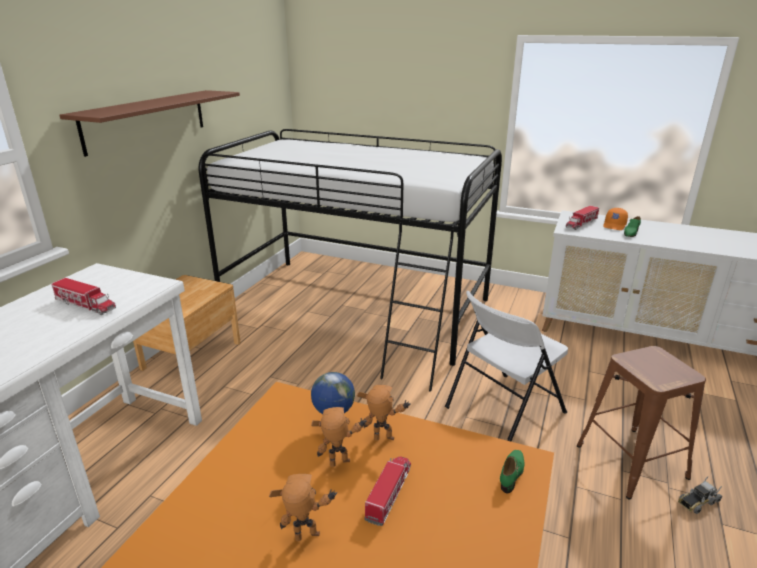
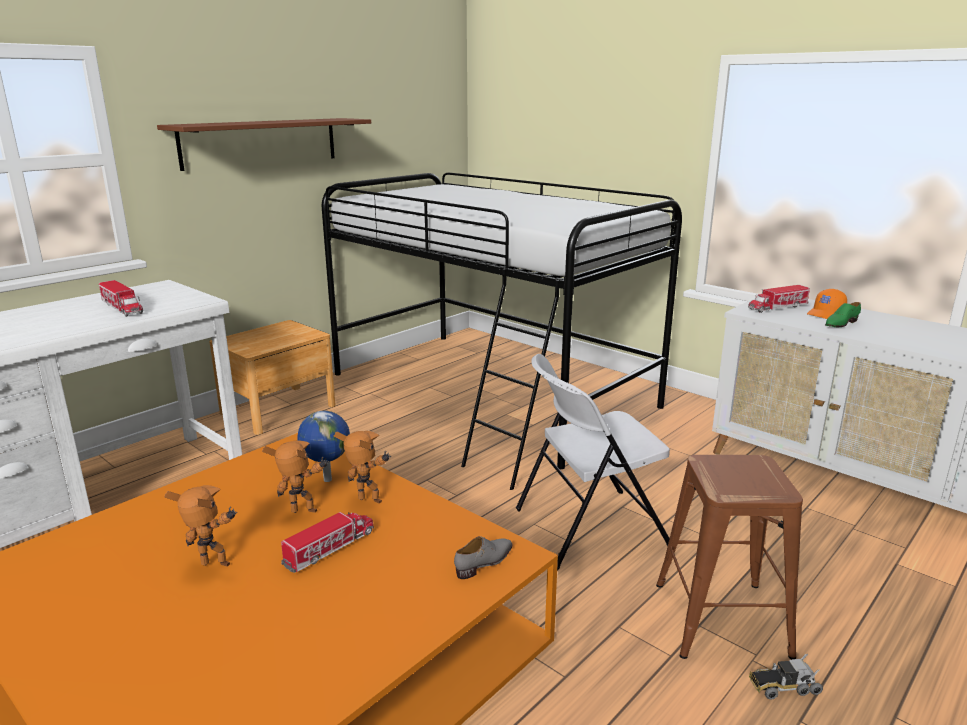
camera: 20 degrees right, 5 degrees down
green shoe [500,450,525,494] -> grey shoe [454,536,512,579]

